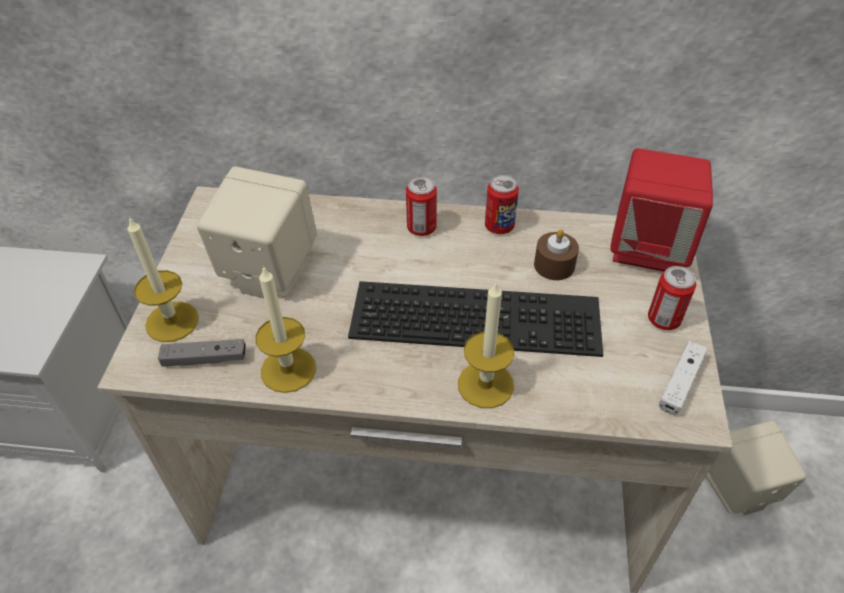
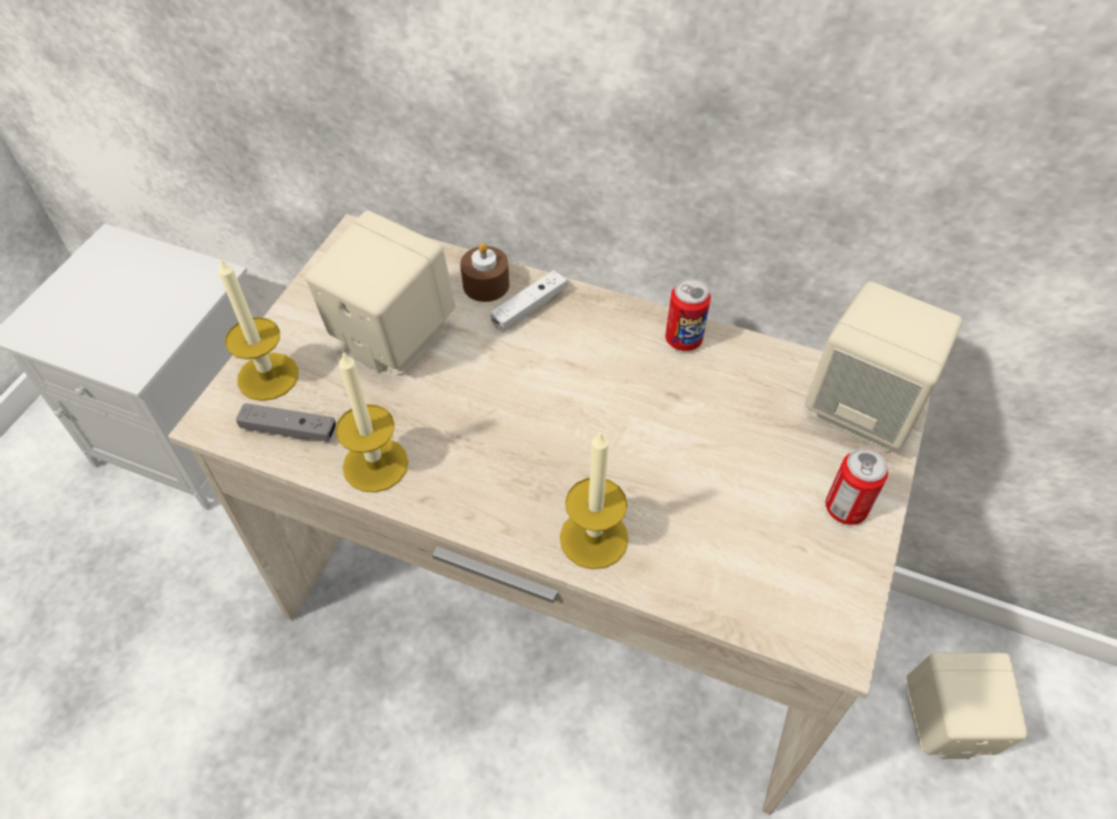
camera: 15 degrees right, 5 degrees up
keyboard [348,281,603,357] -> none
can [406,177,437,236] -> none
brown candle [534,229,579,280] -> brown candle moved to [460,243,509,302]
red speaker [610,148,713,272] -> beige speaker [805,281,962,452]
white game controller [659,341,708,415] -> white game controller moved to [490,270,567,332]

